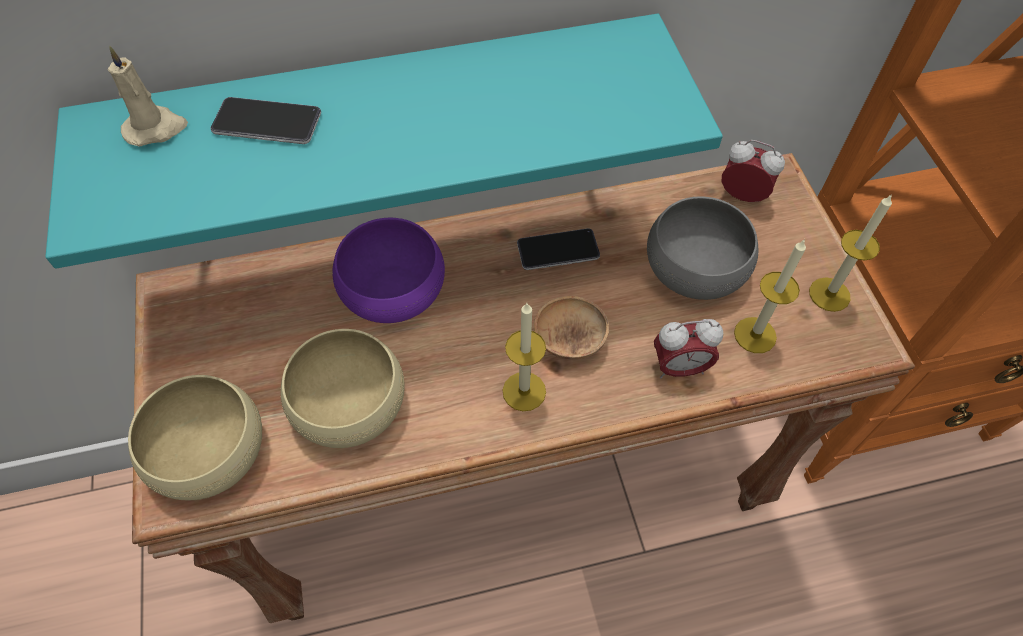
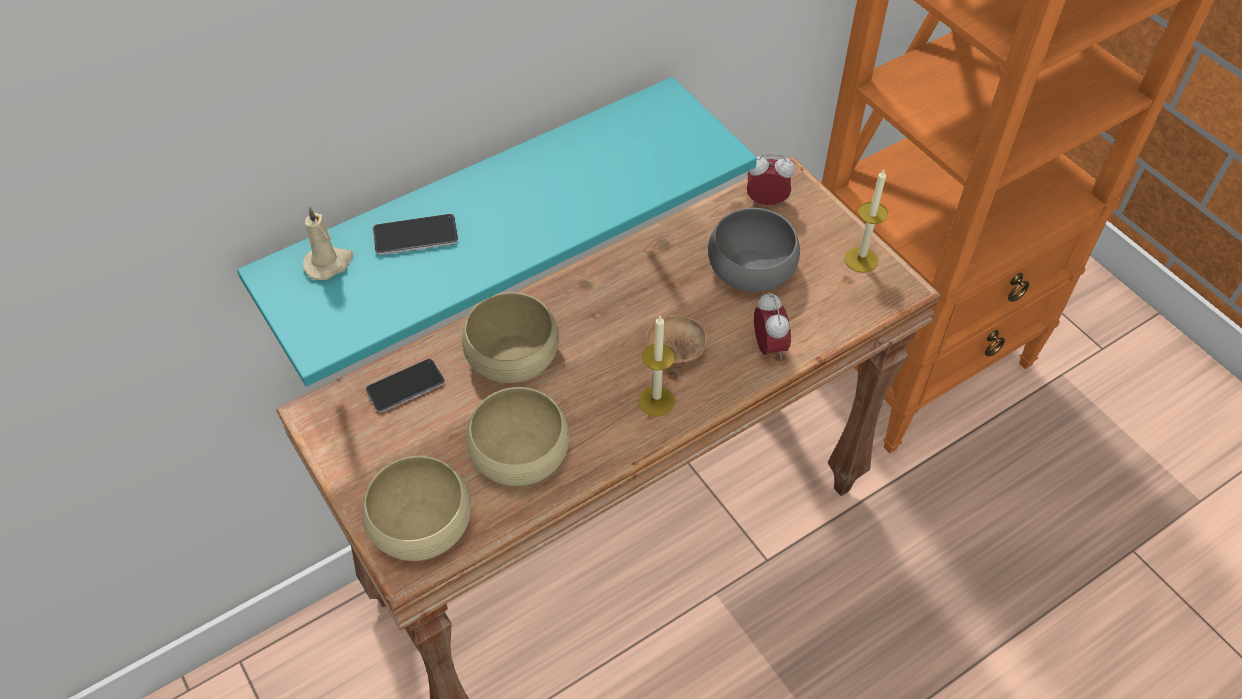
camera: 20 degrees left, 5 degrees down
purple bowl [332,218,445,323] -> beige bowl [462,292,559,383]
phone [517,228,600,270] -> phone moved to [366,359,445,413]
alarm clock [654,319,723,379] -> alarm clock turned 75 degrees counterclockwise [754,292,791,361]
candle [734,239,806,353] -> none

